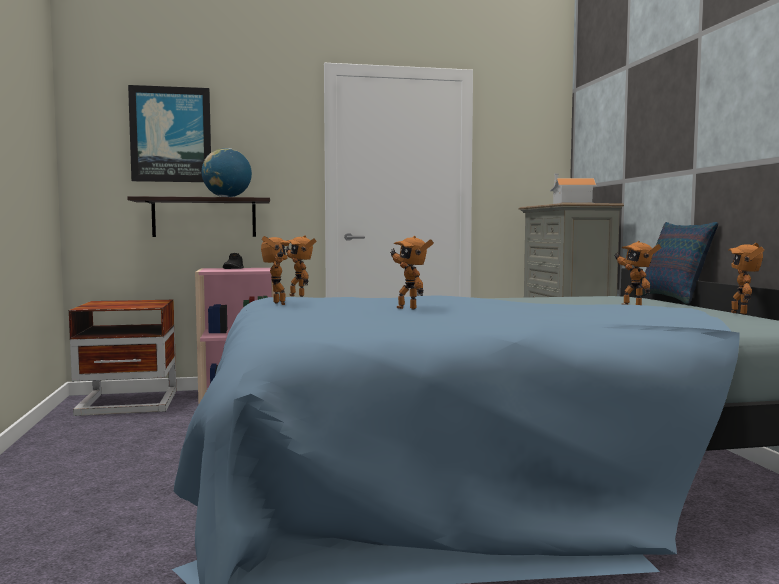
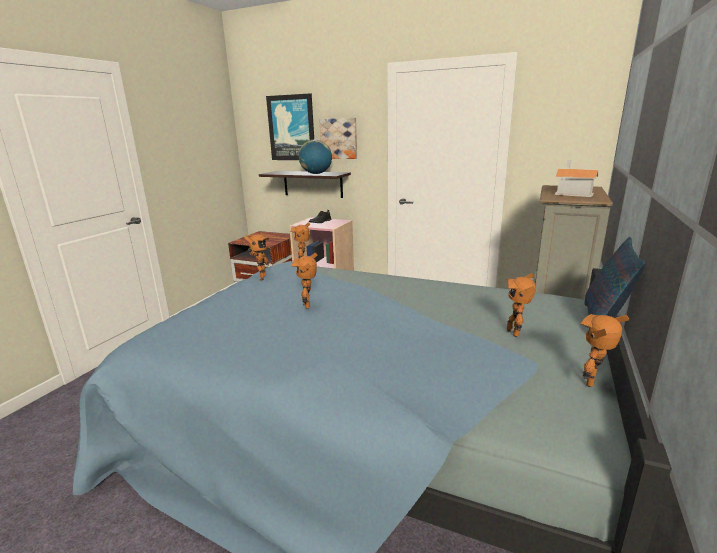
camera: 35 degrees right, 15 degrees up
none -> picture [319,118,357,159]

